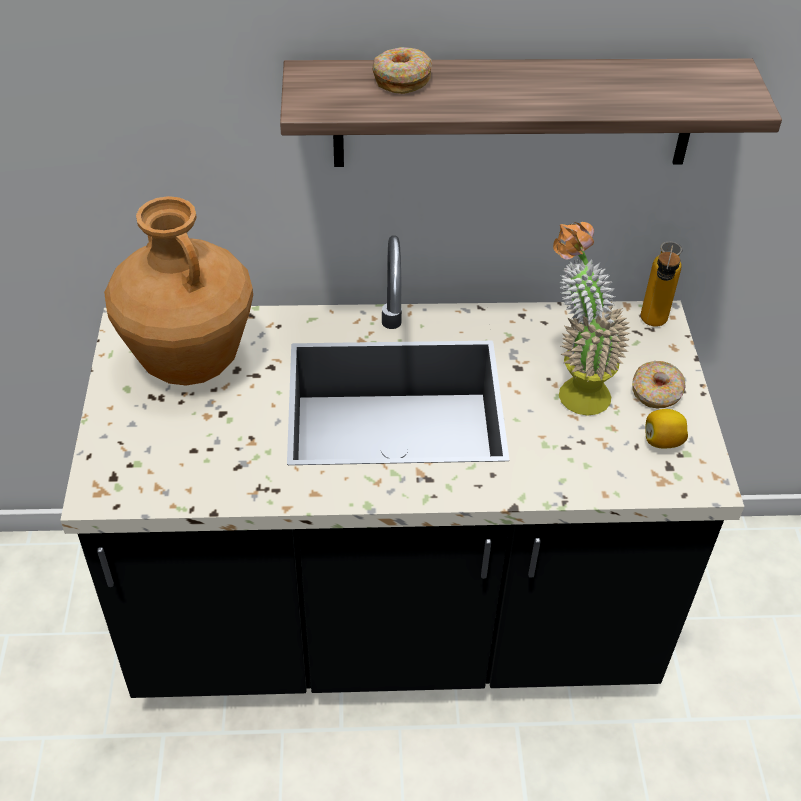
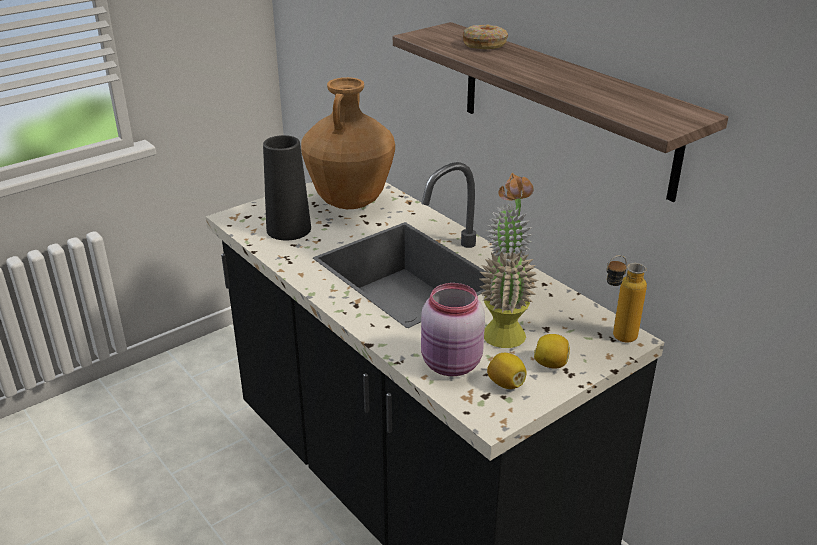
camera: 55 degrees right, 15 degrees down
donut [632,361,686,408] -> lemon [534,334,570,368]
none -> black vase [263,135,311,240]
none -> pink jar [421,283,485,376]

